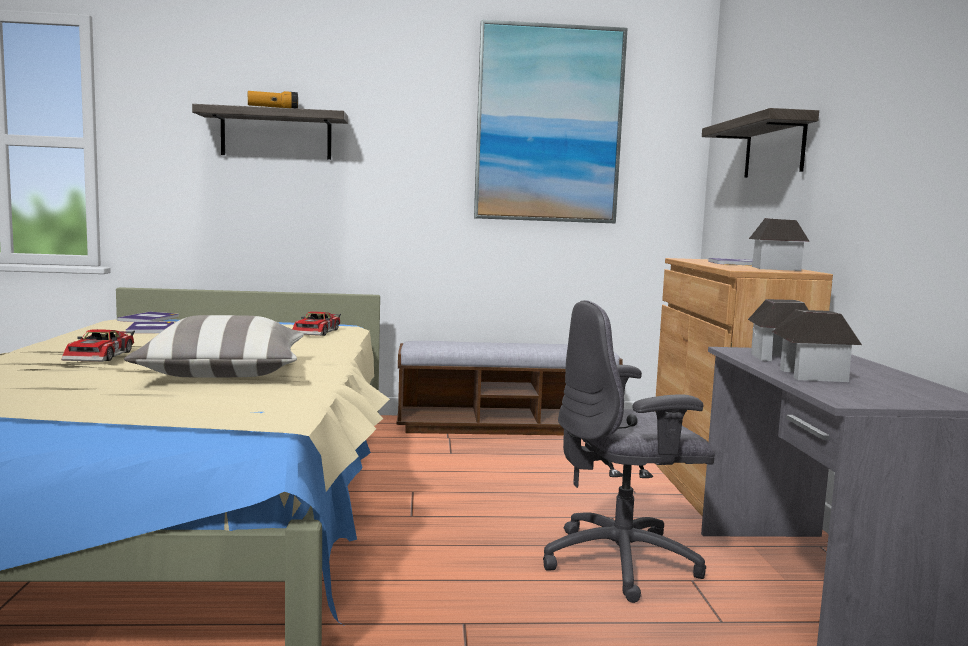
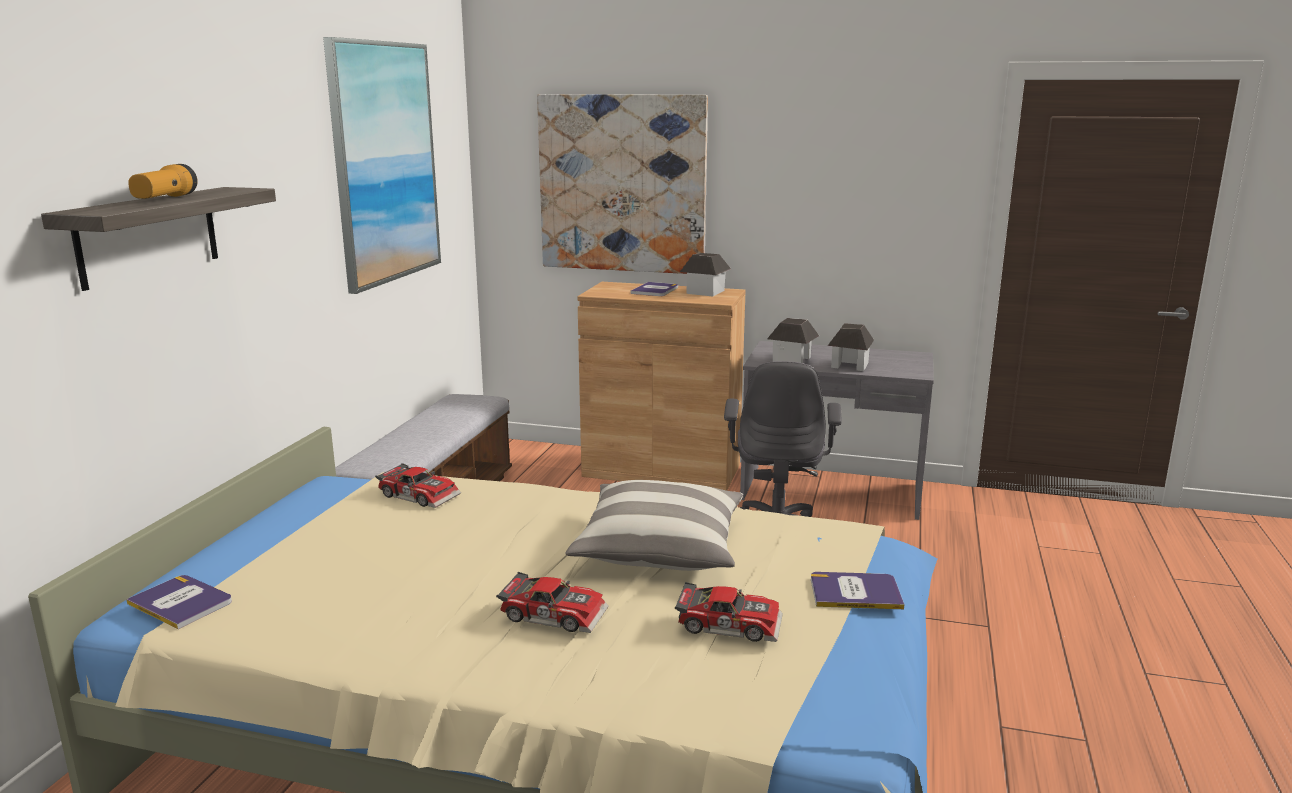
camera: 70 degrees left, 10 degrees up
book [126,321,174,333] -> book moved to [811,572,904,609]
shelf [702,108,819,178] -> picture [537,94,708,274]
none -> toy car [675,582,783,642]

